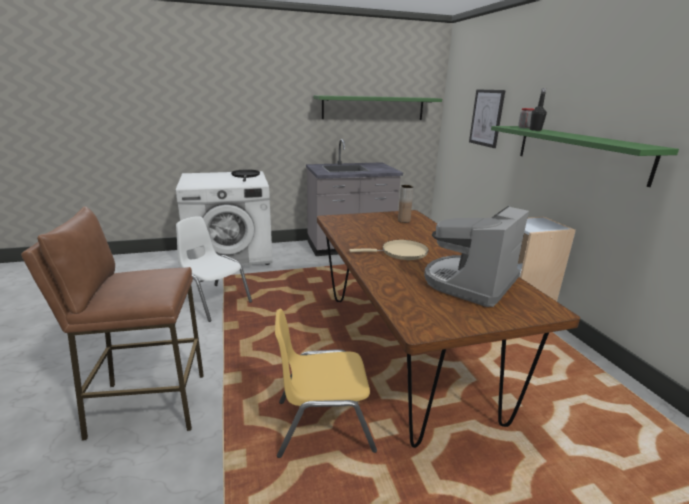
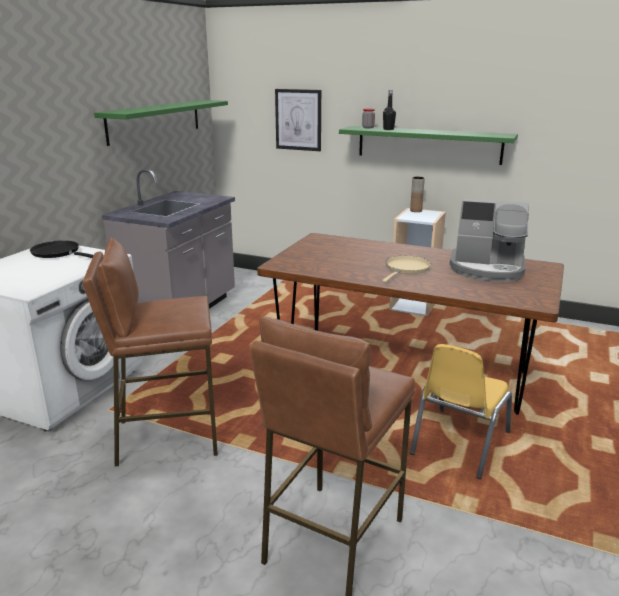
camera: 50 degrees left, 0 degrees up
white chair [176,216,252,322] -> brown stool [82,238,218,467]
brown vase [398,185,414,223] -> brown vase moved to [410,177,425,212]
coffee machine [424,206,529,307] -> coffee machine turned 60 degrees counterclockwise [450,199,529,282]

